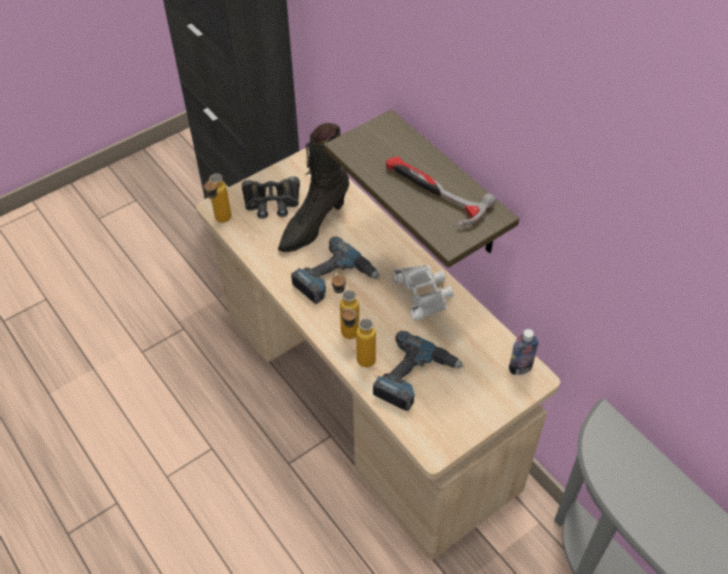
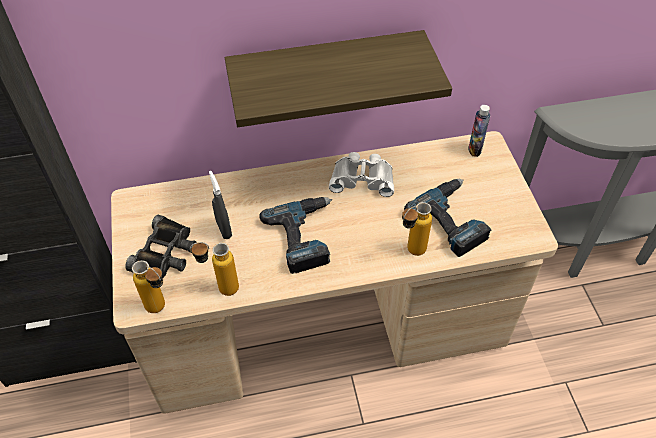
camera: 65 degrees left, 0 degrees up
black boot [278,123,349,252] -> grey spray bottle [209,171,232,239]
bottle [332,272,359,339] -> bottle moved to [190,242,239,296]
hammer [386,157,496,226] -> none

